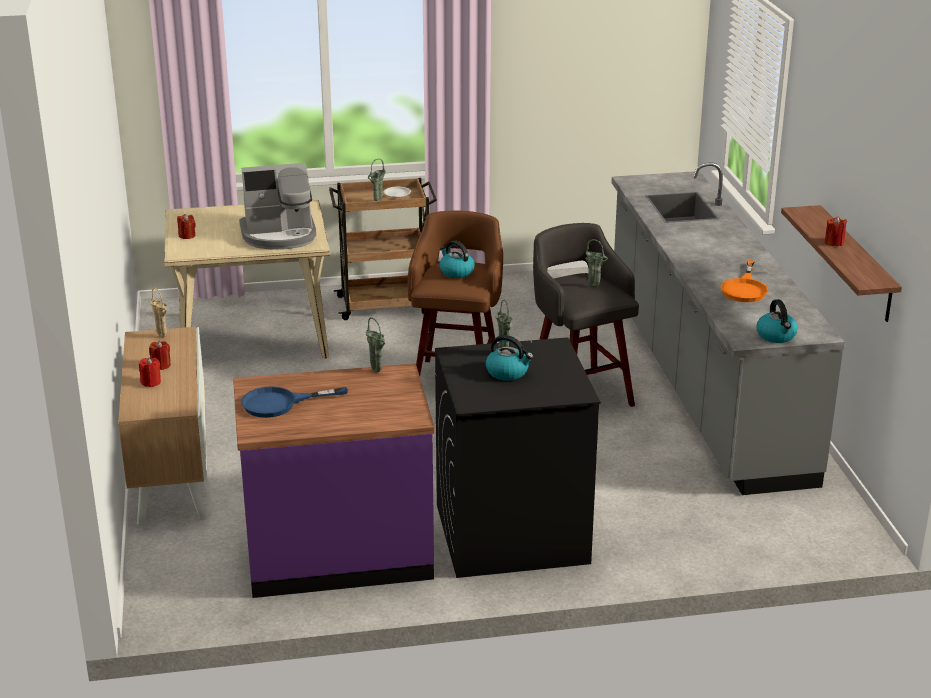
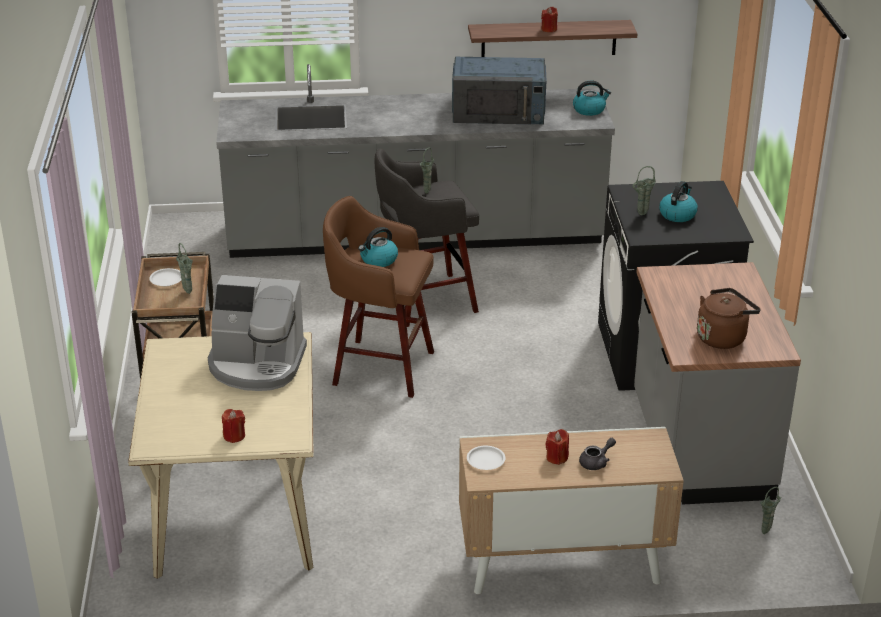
camera: 85 degrees left, 5 degrees up
red candle [139,357,161,387] -> grey teapot [579,438,616,470]
beige vase [150,288,167,337] -> white plate [467,446,505,470]
purple counter [233,363,434,598] -> grey counter [634,262,801,505]
coffee machine [239,163,316,250] -> coffee machine turned 105 degrees clockwise [208,275,307,391]
blue frying pan [241,386,348,418] -> brown kettle [697,288,761,349]
green vase [366,317,385,372] -> green vase moved to [760,487,781,534]
orange frying pan [721,260,768,302] -> blue microwave [452,57,546,124]

